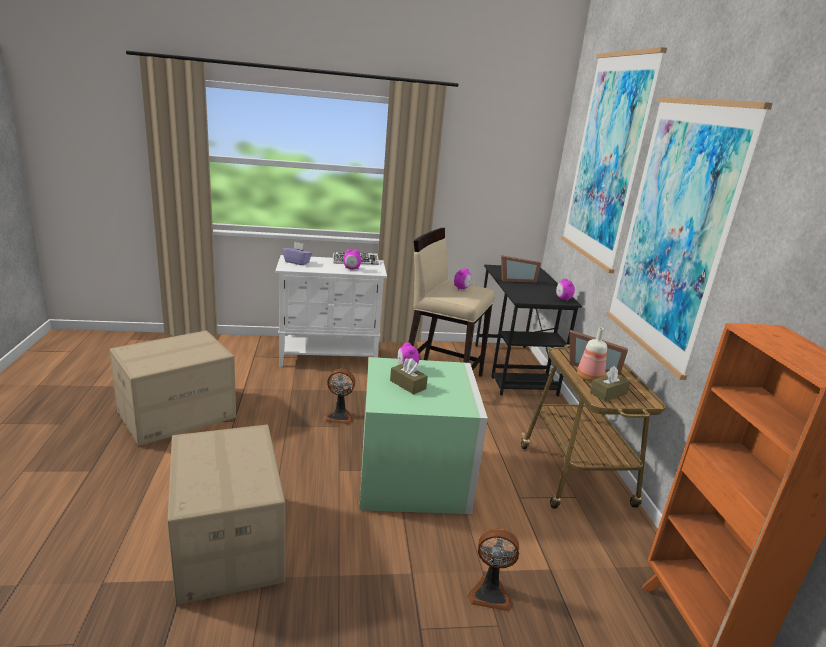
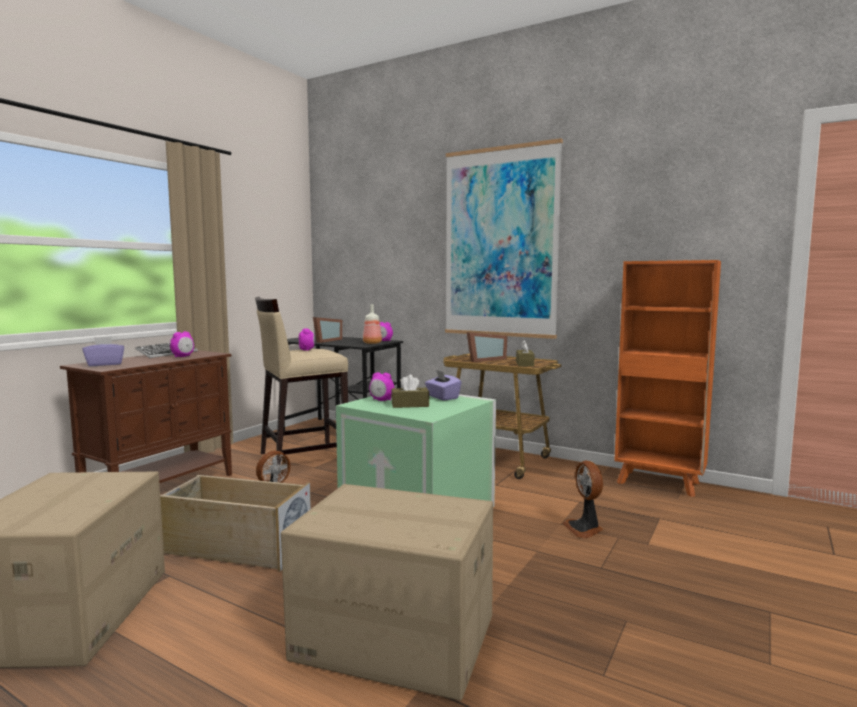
camera: 50 degrees left, 15 degrees down
white cabinet [275,255,387,367] -> brown cabinet [60,350,232,483]
fan [468,528,519,611] -> fan turned 120 degrees clockwise [562,461,603,538]
picture [561,47,667,273] -> none
bottle [577,328,607,382] -> bottle moved to [363,304,382,344]
none -> beige storage box [160,475,311,572]
none -> purple tissue box [425,370,462,400]

